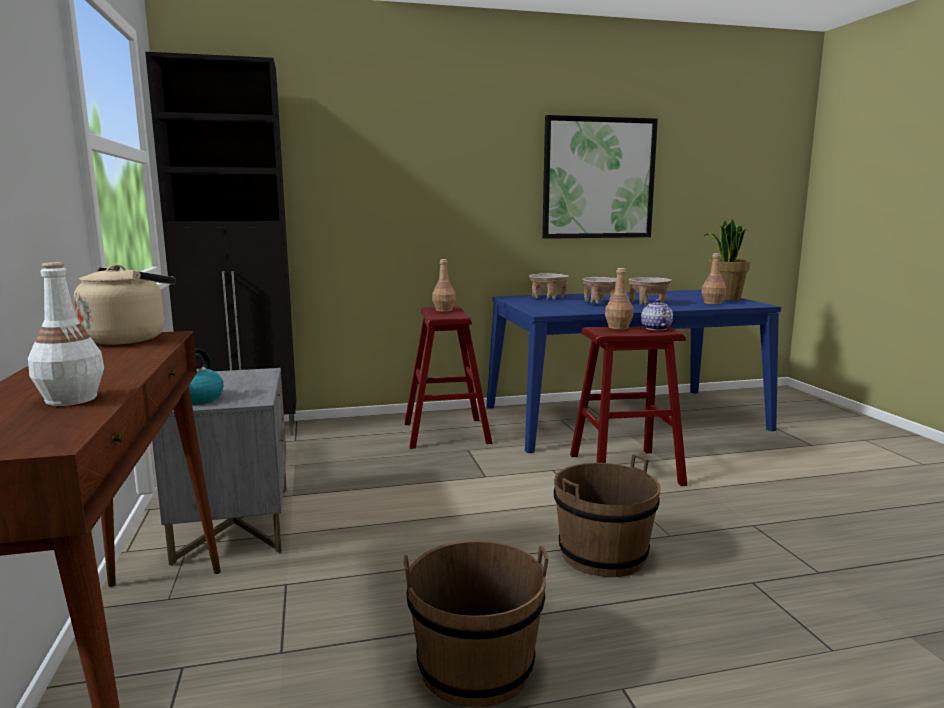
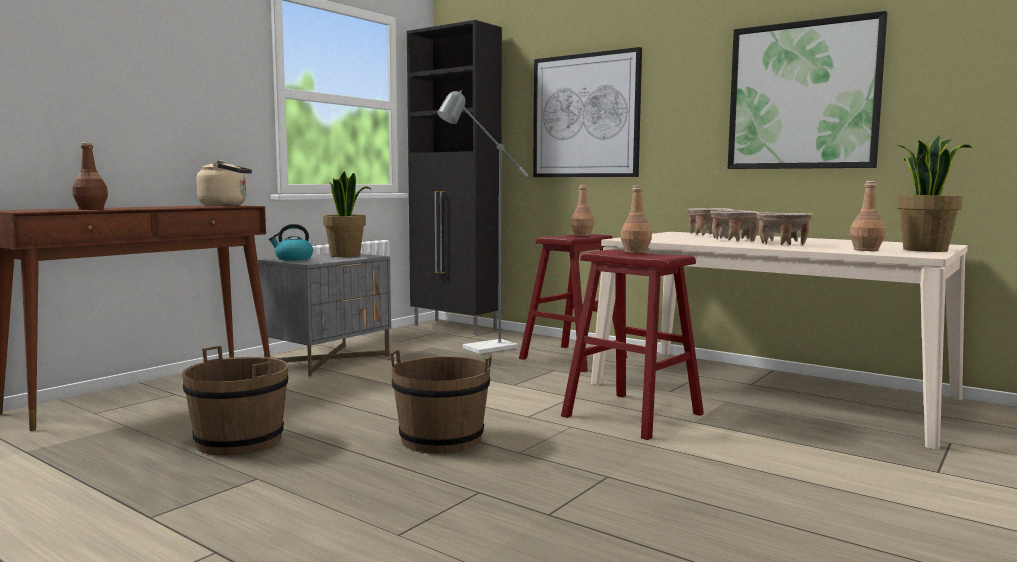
camera: 50 degrees right, 5 degrees down
white bottle [28,262,104,406] -> brown bottle [72,142,108,210]
blue dining table [486,290,781,453] -> beige dining table [591,232,968,450]
teapot [641,299,673,330] -> none
none -> potted plant [323,171,372,257]
none -> grey floor lamp [437,90,528,354]
none -> picture [533,47,642,177]

